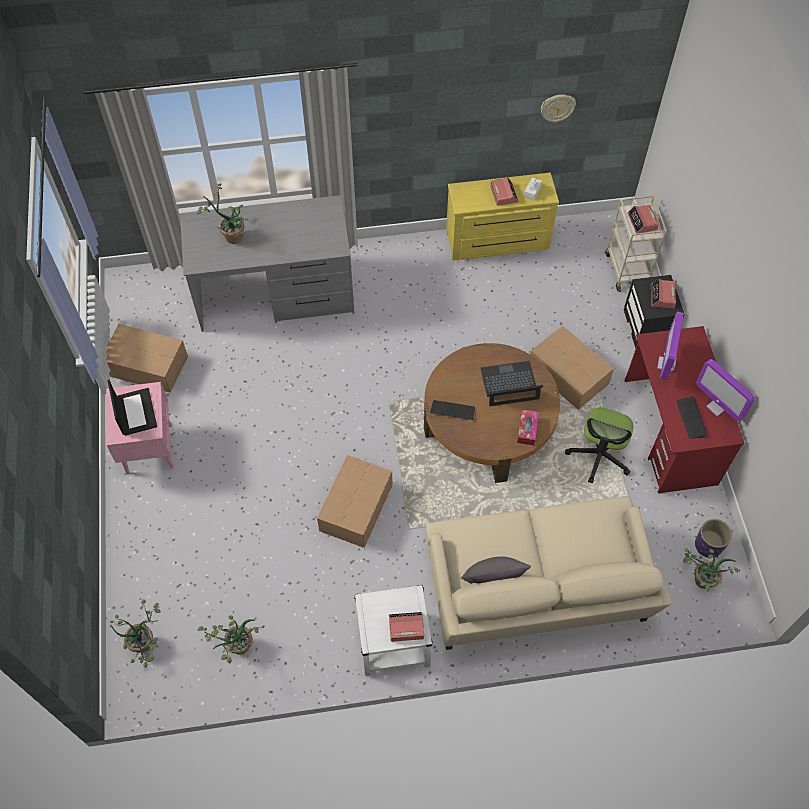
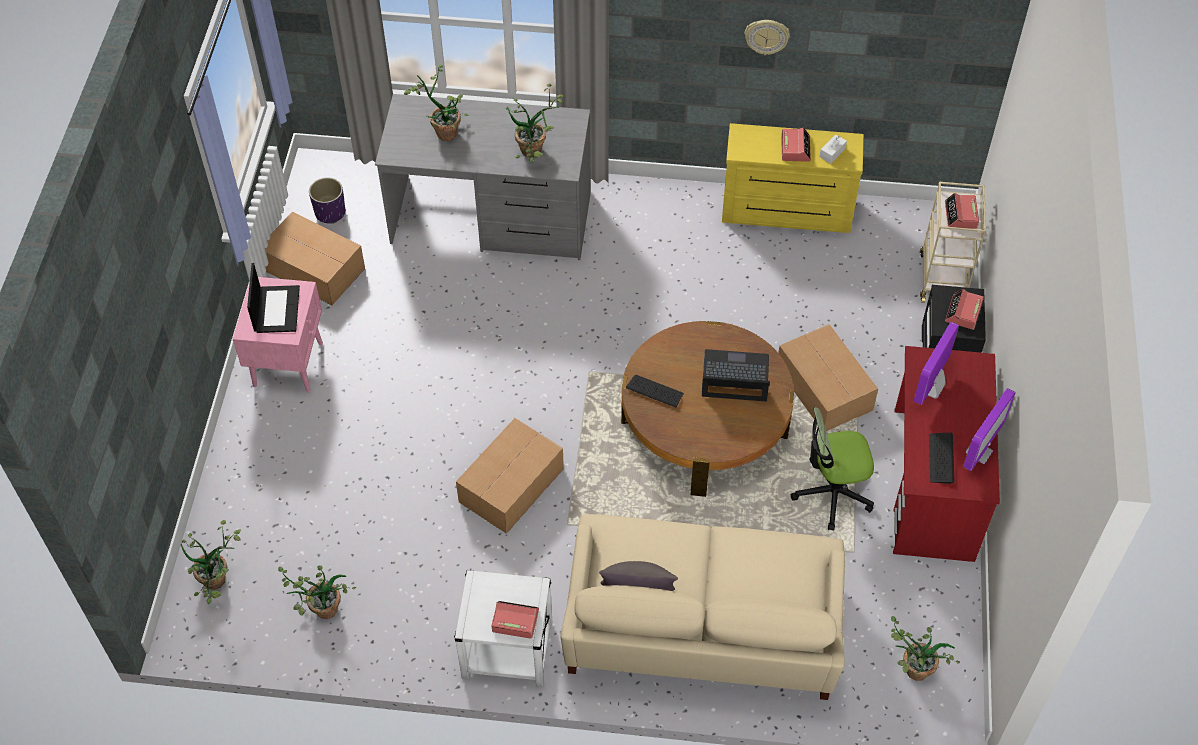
camera: 15 degrees right, 5 degrees down
tissue box [517,409,539,445] -> none
wall clock [541,94,576,123] -> wall clock moved to [745,20,790,55]
office chair [565,407,633,483] -> office chair turned 45 degrees clockwise [791,407,874,531]
purple planter [695,519,732,558] -> purple planter moved to [309,178,345,224]
monitor [696,359,755,422] -> monitor turned 120 degrees counterclockwise [963,388,1016,471]
none -> potted plant [506,84,563,163]

